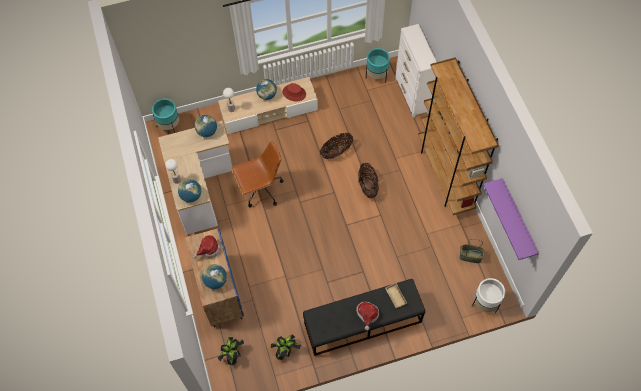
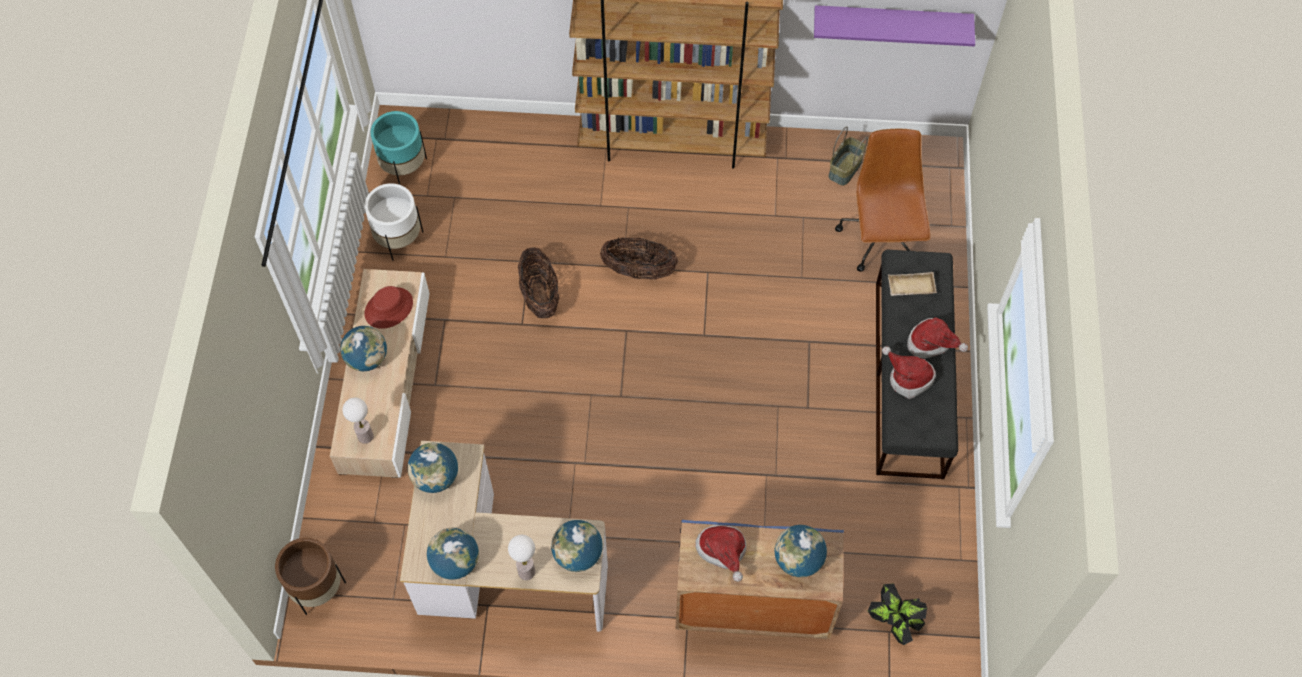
camera: 70 degrees left, 0 degrees up
turquoise planter [152,99,179,133] -> brown planter [275,538,346,615]
brown office chair [232,141,284,208] -> brown office chair moved to [835,129,931,272]
potted plant [271,334,301,360] -> none
white dresser [395,24,437,118] -> none
white planter [472,278,505,313] -> white planter moved to [365,183,423,261]
none -> globe [427,528,479,580]
none -> hat [882,346,936,399]

